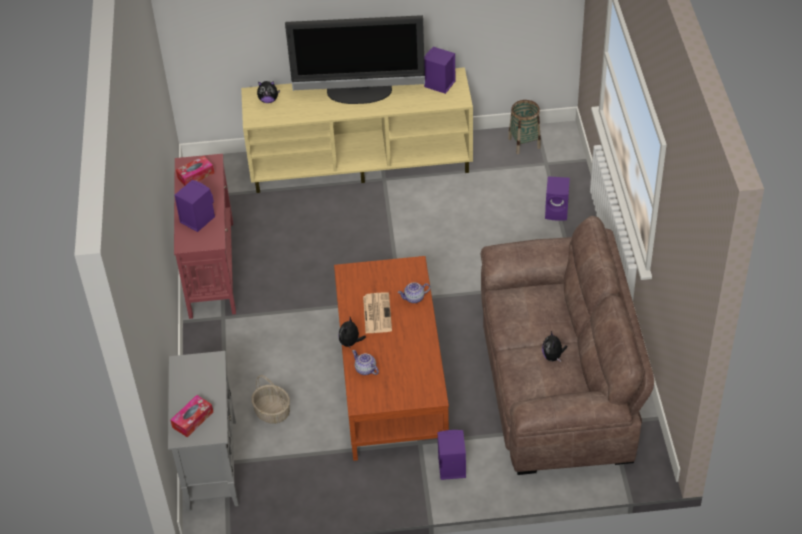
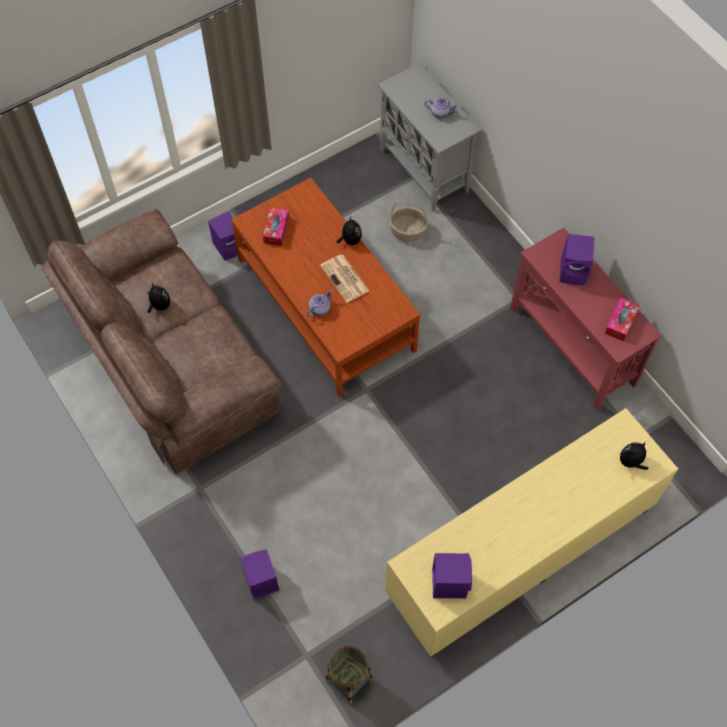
camera: 150 degrees right, 15 degrees up
tissue box [171,395,213,437] -> tissue box moved to [263,208,289,246]
television [285,15,425,104] -> none
teapot [352,350,379,375] -> teapot moved to [425,98,458,119]

